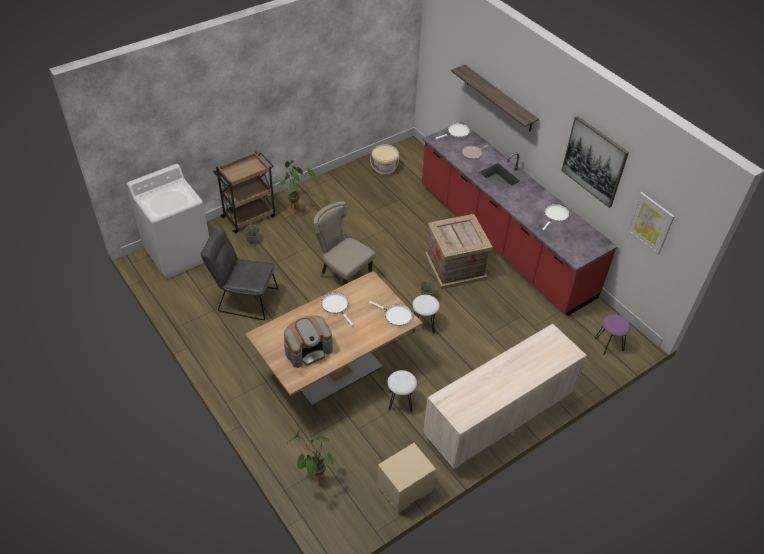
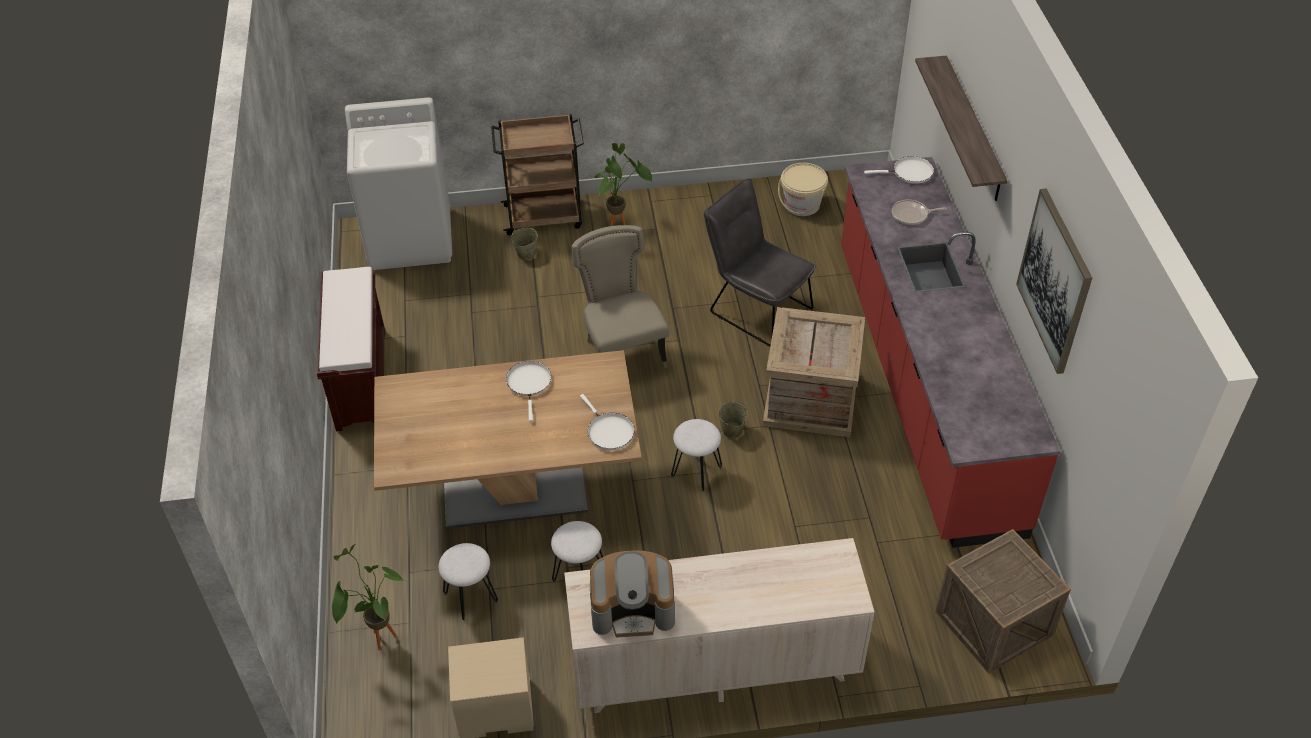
camera: 30 degrees right, 0 degrees up
grey chair [201,225,278,320] -> grey chair moved to [704,178,816,346]
coffee machine [284,316,333,368] -> coffee machine moved to [590,550,675,638]
white frying pan [542,204,569,231] -> none
purple stool [595,314,631,355] -> crate [935,529,1071,674]
picture [626,192,675,255] -> none
none -> brown bench [317,267,385,432]
none -> white stool [439,543,498,621]

